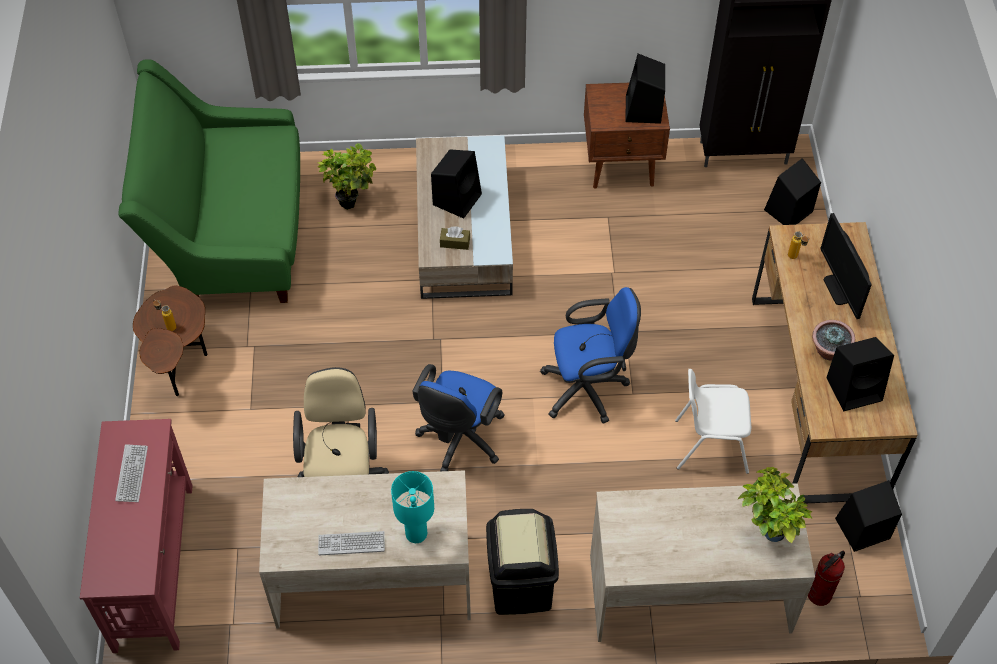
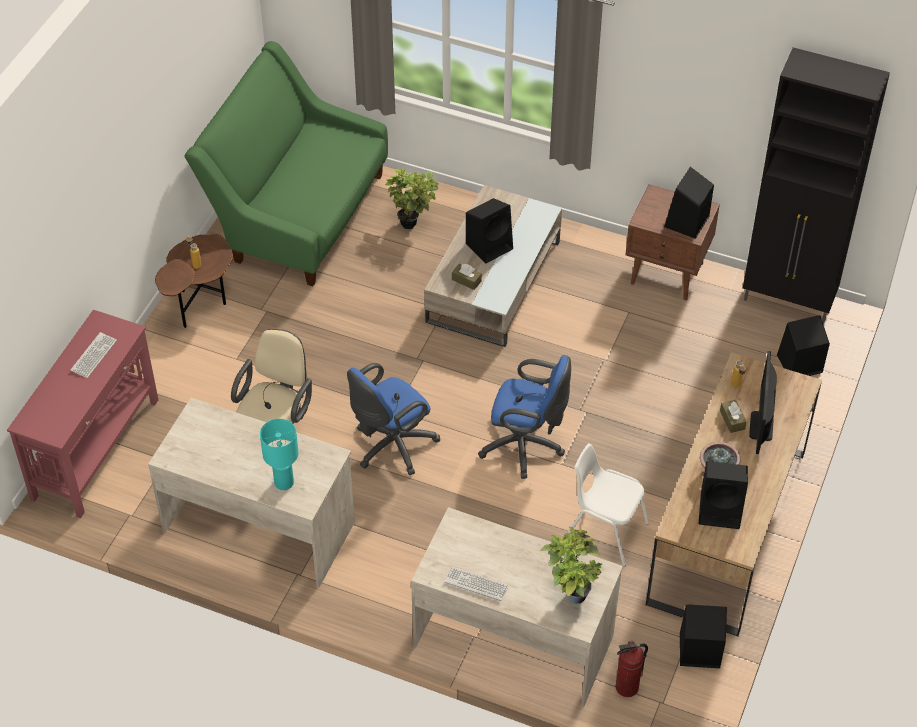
camera: 25 degrees right, 5 degrees down
keyboard [318,531,385,555] -> keyboard moved to [445,567,509,601]
black trash can [486,509,559,615] -> none
none -> brown tissue box [720,400,747,433]

